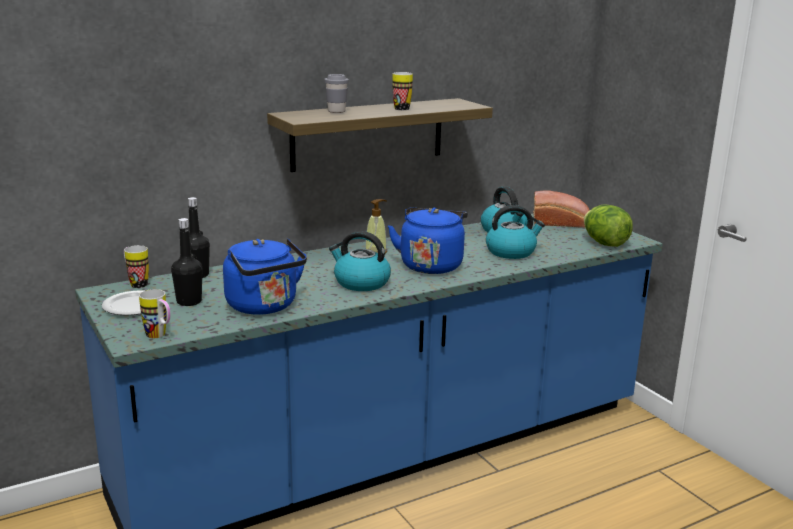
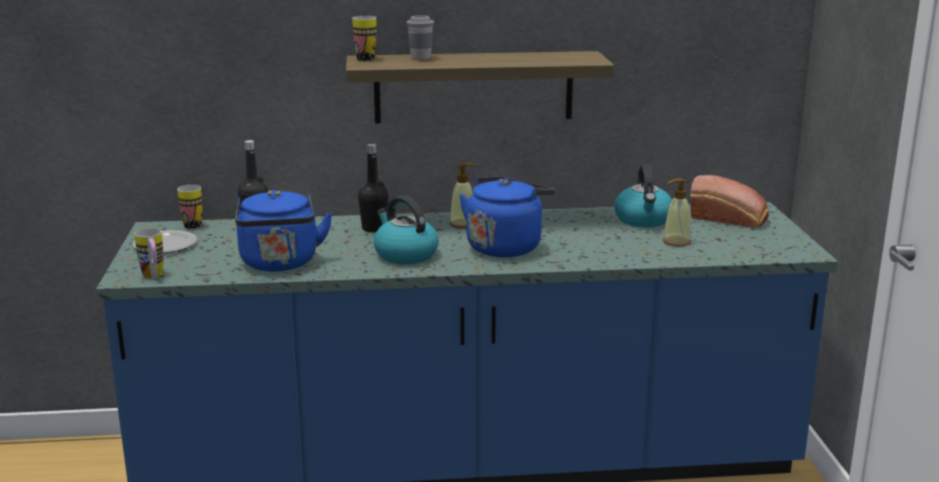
camera: 25 degrees right, 0 degrees up
black bottle [171,218,203,306] -> black bottle moved to [358,144,389,232]
mug [393,72,413,110] -> mug moved to [352,16,377,61]
kettle [486,205,545,259] -> none
lettuce [584,204,633,247] -> none
none -> soap dispenser [663,179,691,246]

